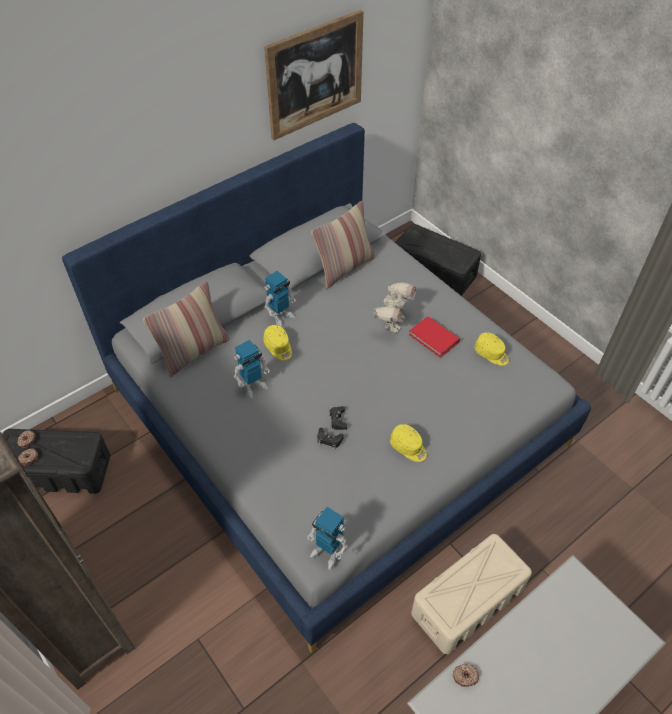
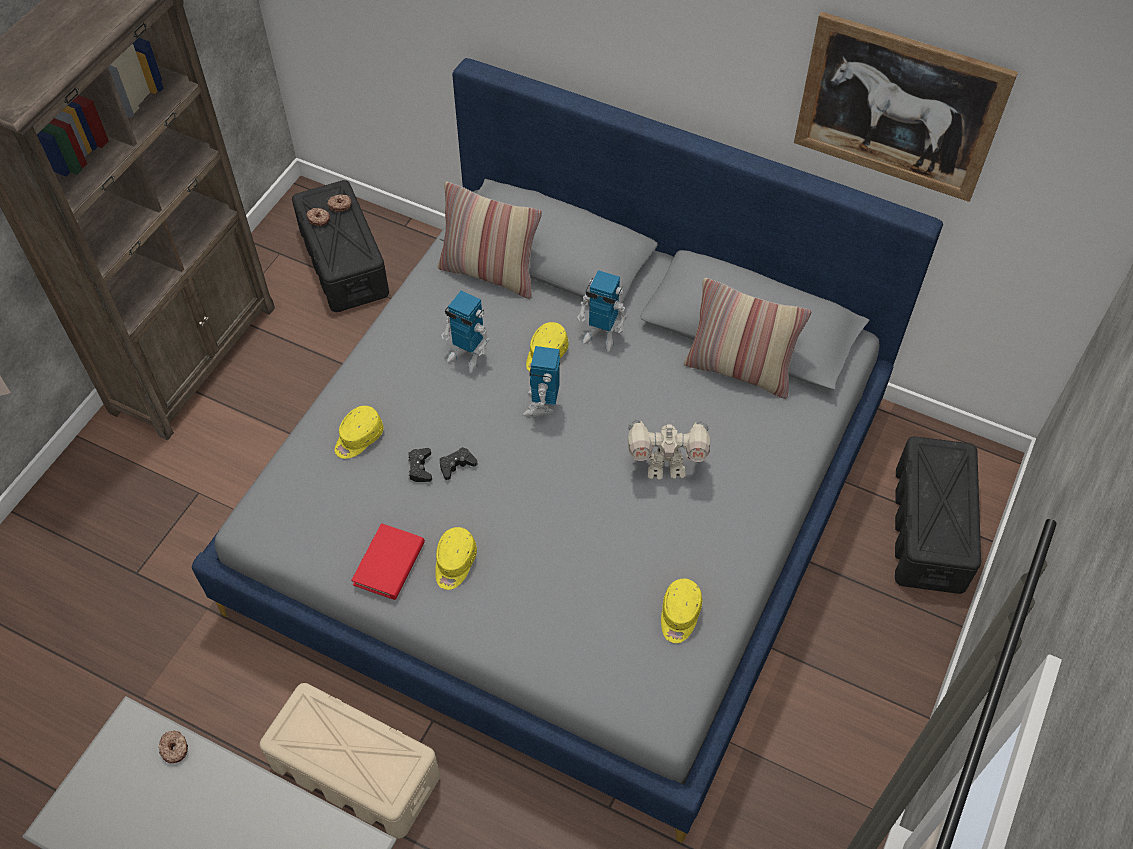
camera: 65 degrees right, 5 degrees up
toy robot [307,507,348,570] -> toy robot moved to [523,346,560,418]
red book [409,316,460,358] -> red book moved to [351,523,425,600]
none -> yellow cap [335,406,383,459]

